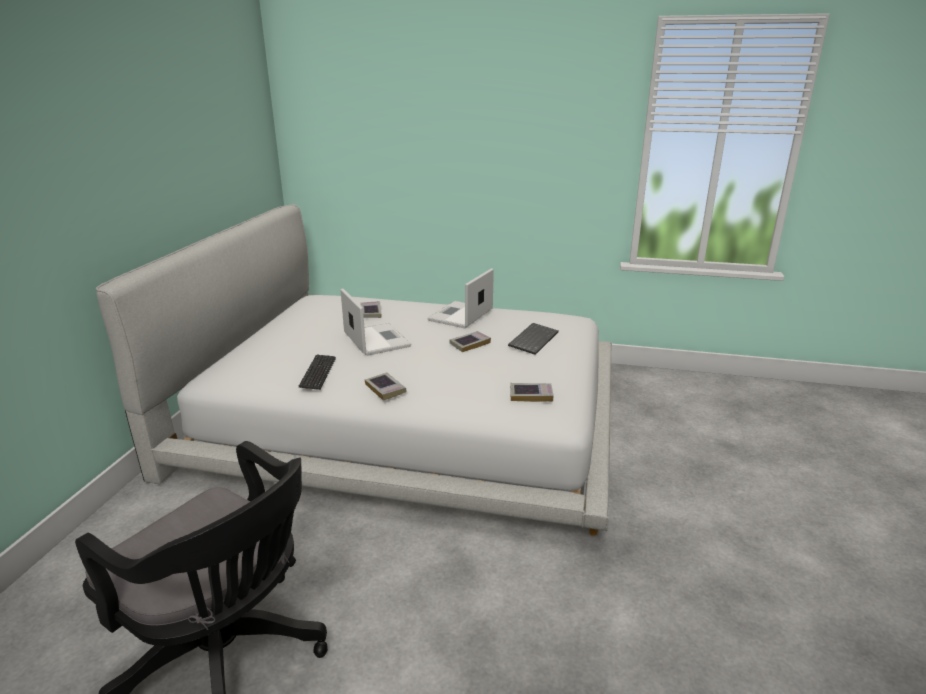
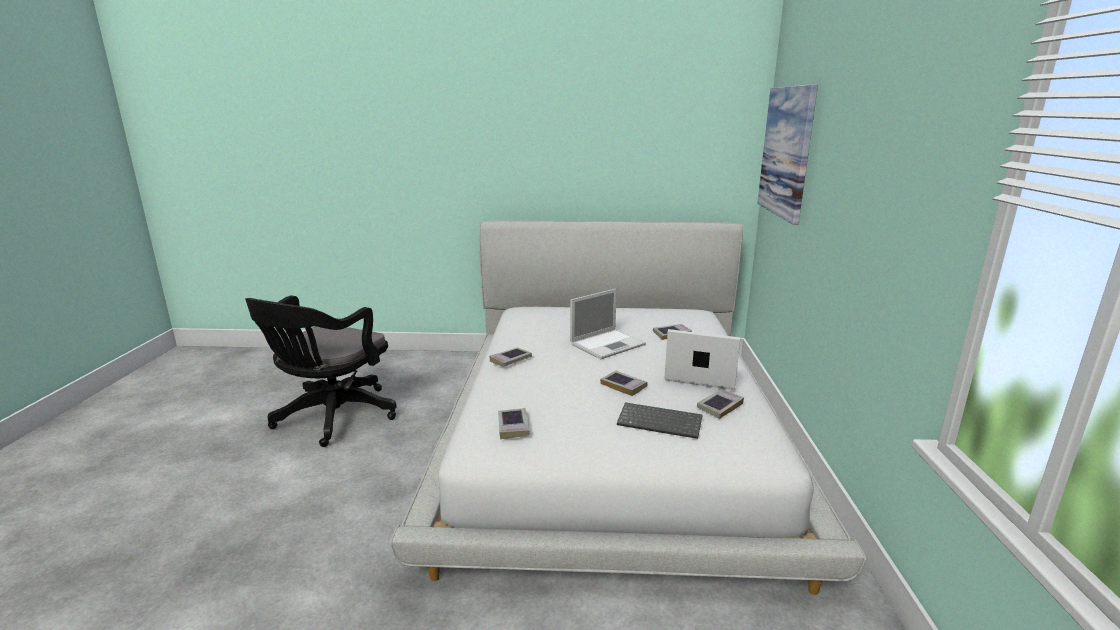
camera: 80 degrees right, 5 degrees down
keyboard [298,355,336,390] -> none
none -> book [697,389,744,419]
none -> picture [757,84,818,225]

